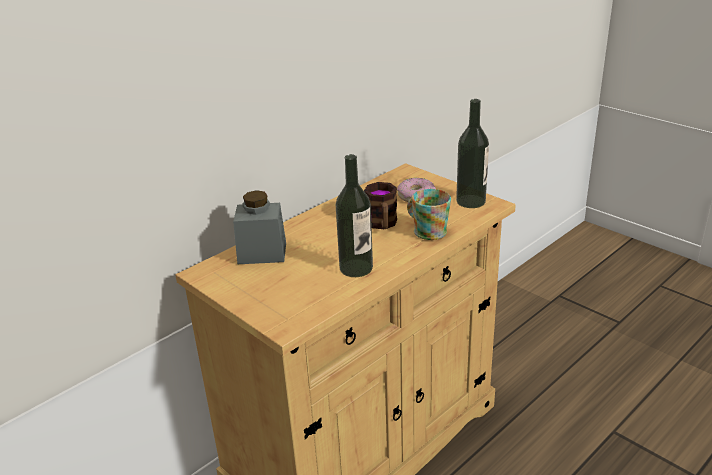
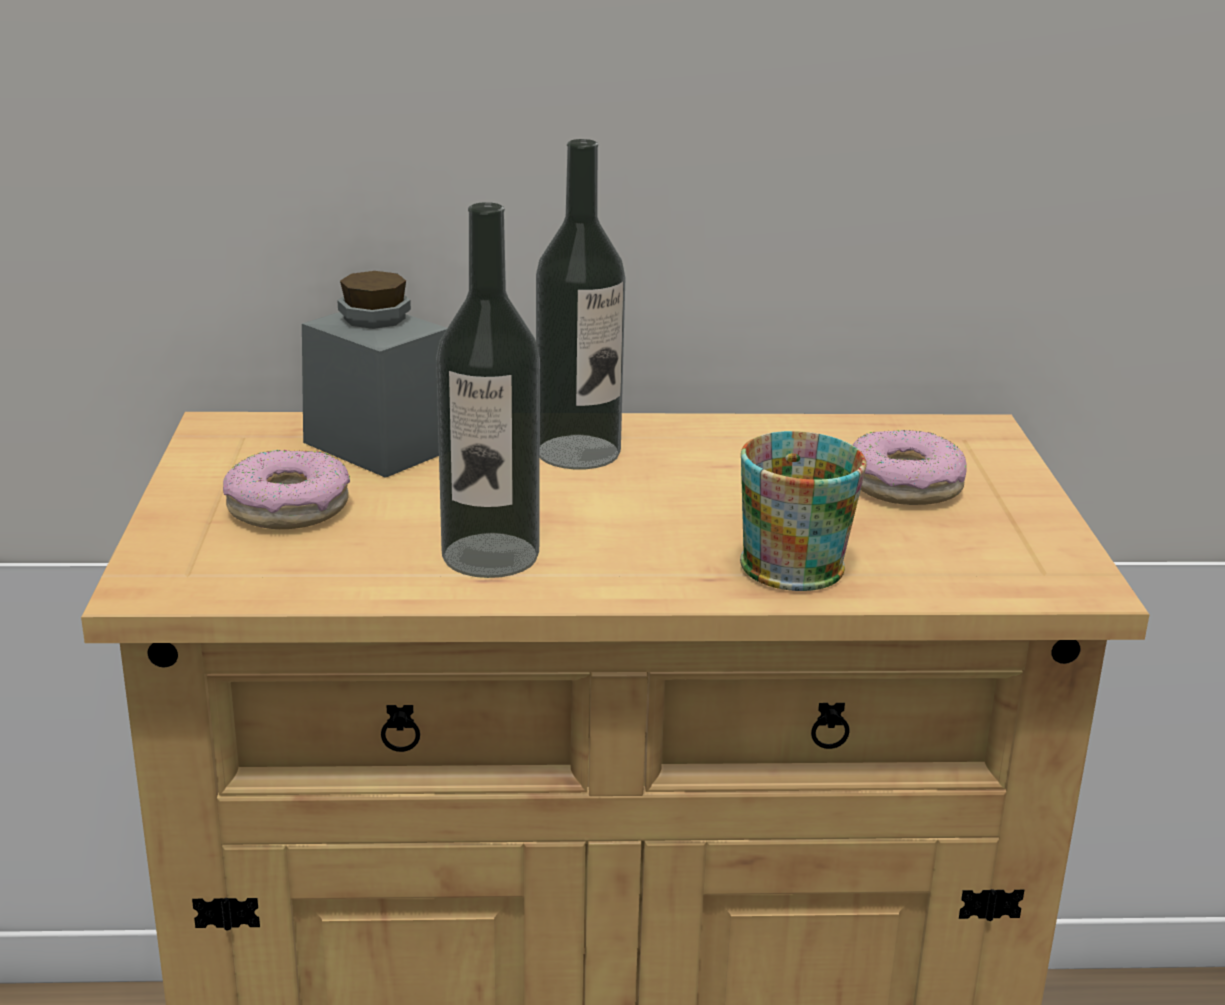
camera: 40 degrees right, 5 degrees down
mug [364,182,397,229] -> none
bottle [456,99,489,208] -> bottle moved to [536,139,625,469]
none -> donut [223,450,350,529]

